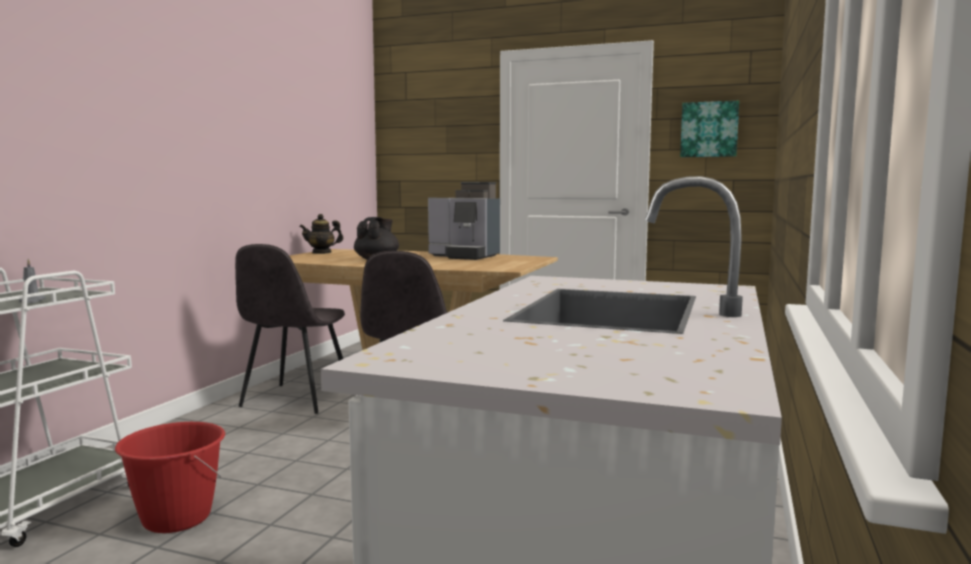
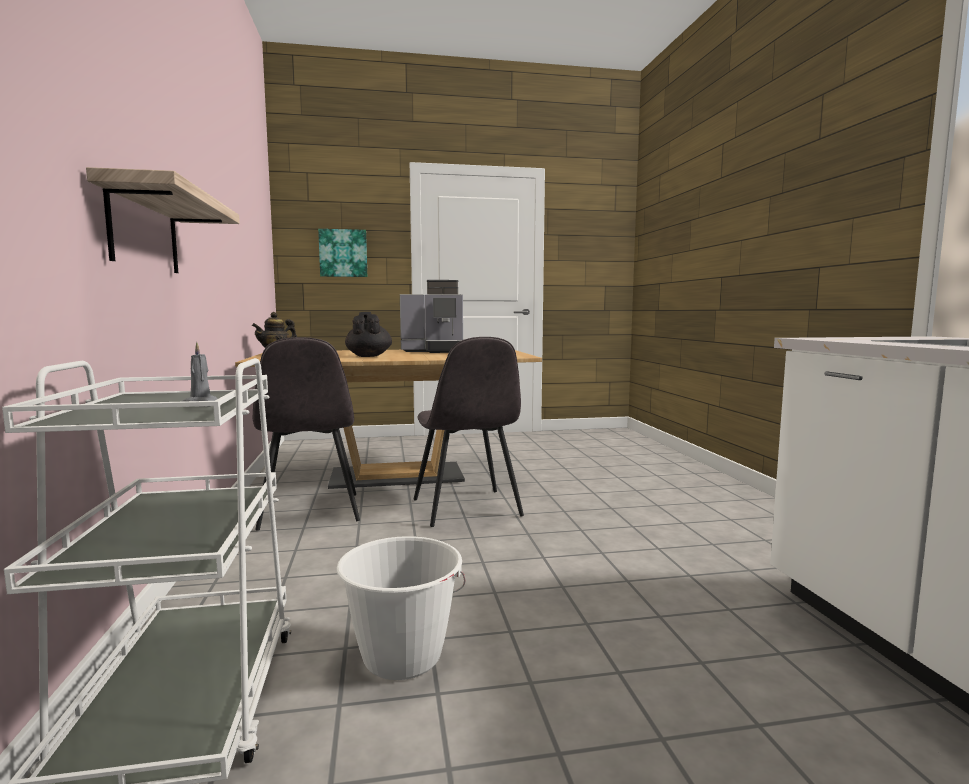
camera: 30 degrees left, 0 degrees up
red bucket [115,422,225,533] -> white bucket [336,536,466,680]
picture [680,101,739,157] -> picture moved to [318,229,367,277]
none -> shelf [86,167,240,273]

